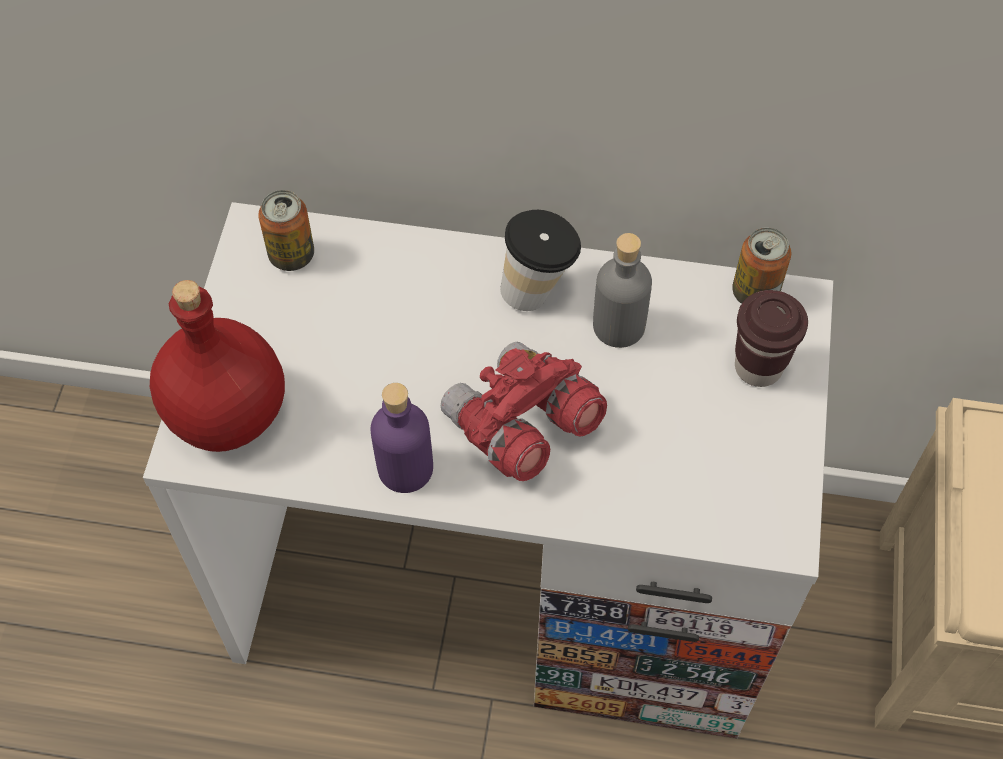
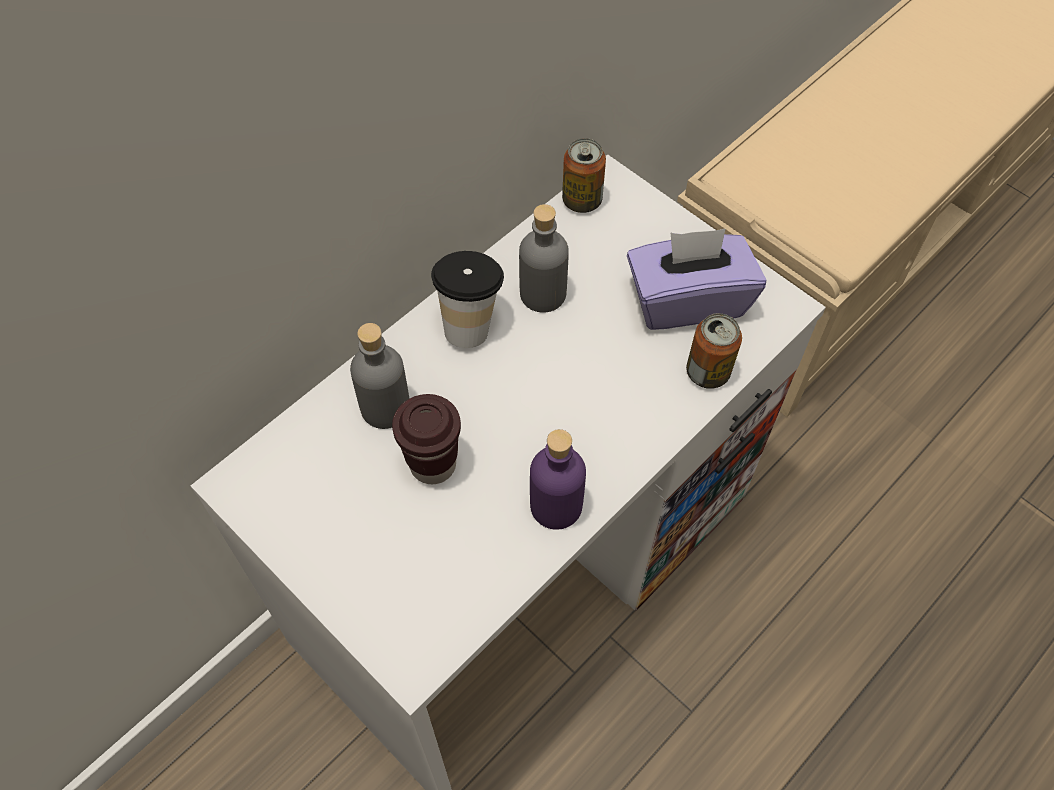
camera: 55 degrees left, 0 degrees up
red bottle [150,280,285,452] -> none
can [258,190,314,271] -> can moved to [686,313,742,389]
red binoculars [441,342,607,481] -> none
brown cup [735,290,808,387] -> brown cup moved to [392,394,461,484]
none -> grey bottle [350,323,409,429]
none -> purple tissue box [627,229,767,330]

